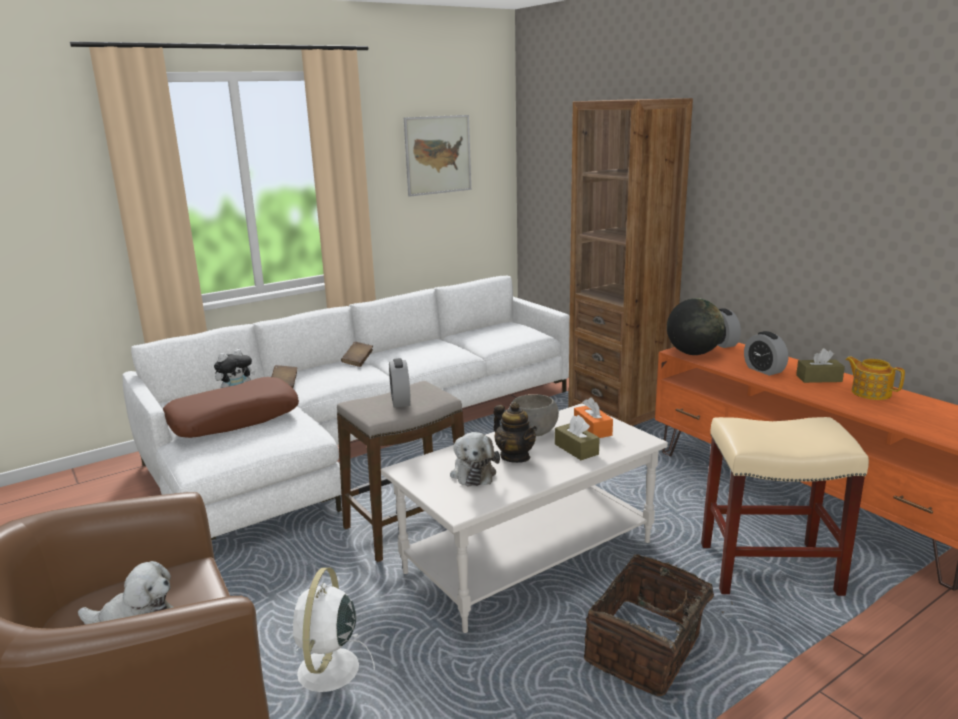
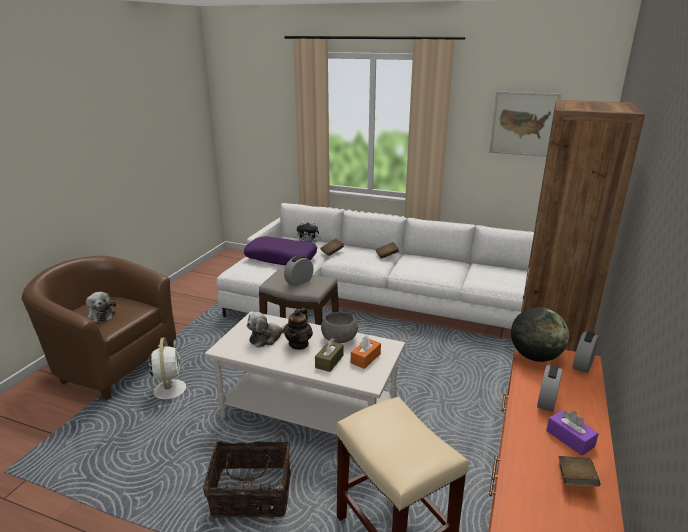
camera: 55 degrees right, 5 degrees up
brown pillow [163,377,299,438] -> purple pillow [244,236,317,265]
white fan [293,567,375,692] -> white fan turned 105 degrees clockwise [144,337,190,408]
brown tissue box [796,348,845,383] -> purple tissue box [546,410,599,456]
teapot [845,356,905,400] -> brown book [559,456,600,487]

